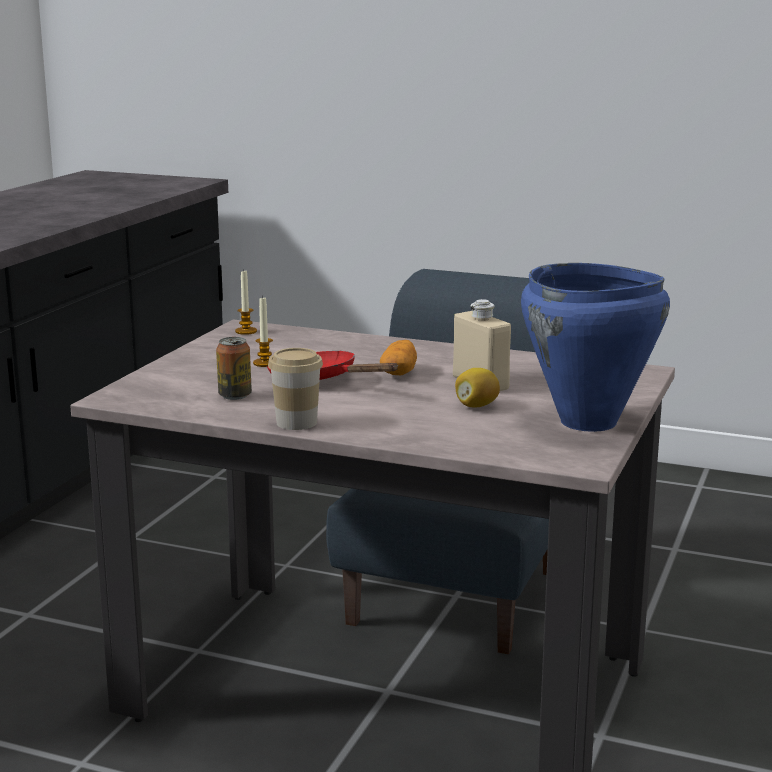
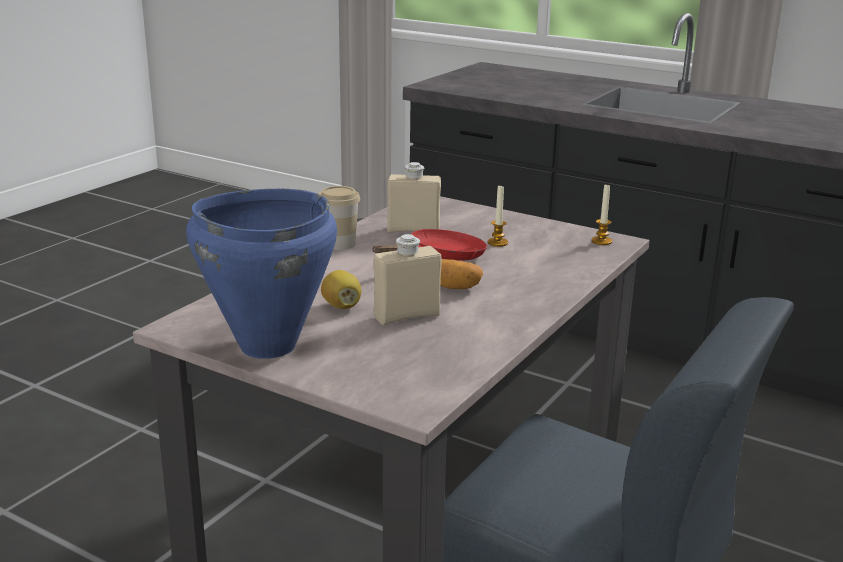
camera: 100 degrees right, 5 degrees up
can [216,337,252,400] -> beige bottle [387,162,441,232]

